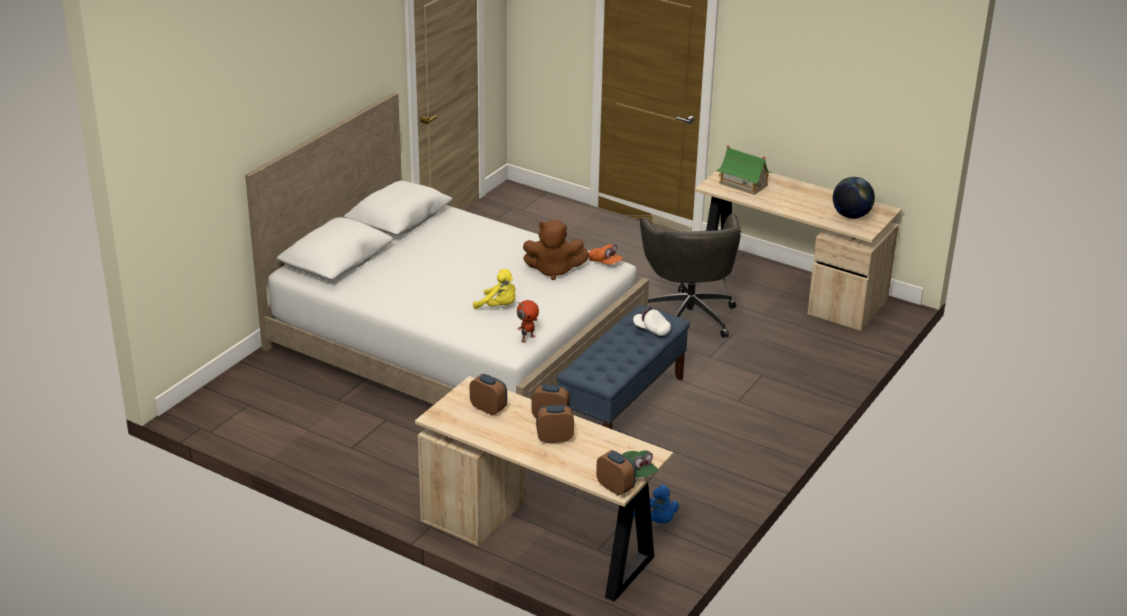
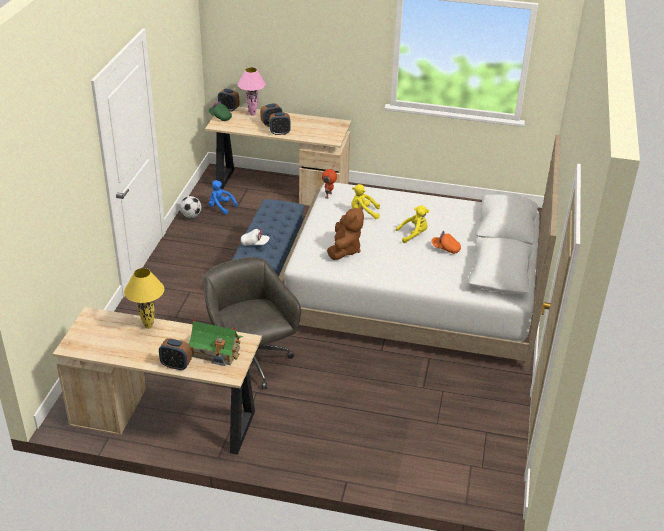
camera: 160 degrees right, 5 degrees up
alarm clock [470,374,507,415] -> alarm clock moved to [159,338,192,371]
brown plush toy [523,220,589,280] -> brown plush toy turned 120 degrees clockwise [327,206,364,260]
orange cap [589,244,623,265] -> orange cap moved to [432,231,461,254]
globe [833,177,875,219] -> none
none -> yellow table lamp [124,268,164,329]
none -> football [180,196,202,218]
none -> pink table lamp [238,67,266,116]
none -> yellow plush toy [396,205,429,243]

